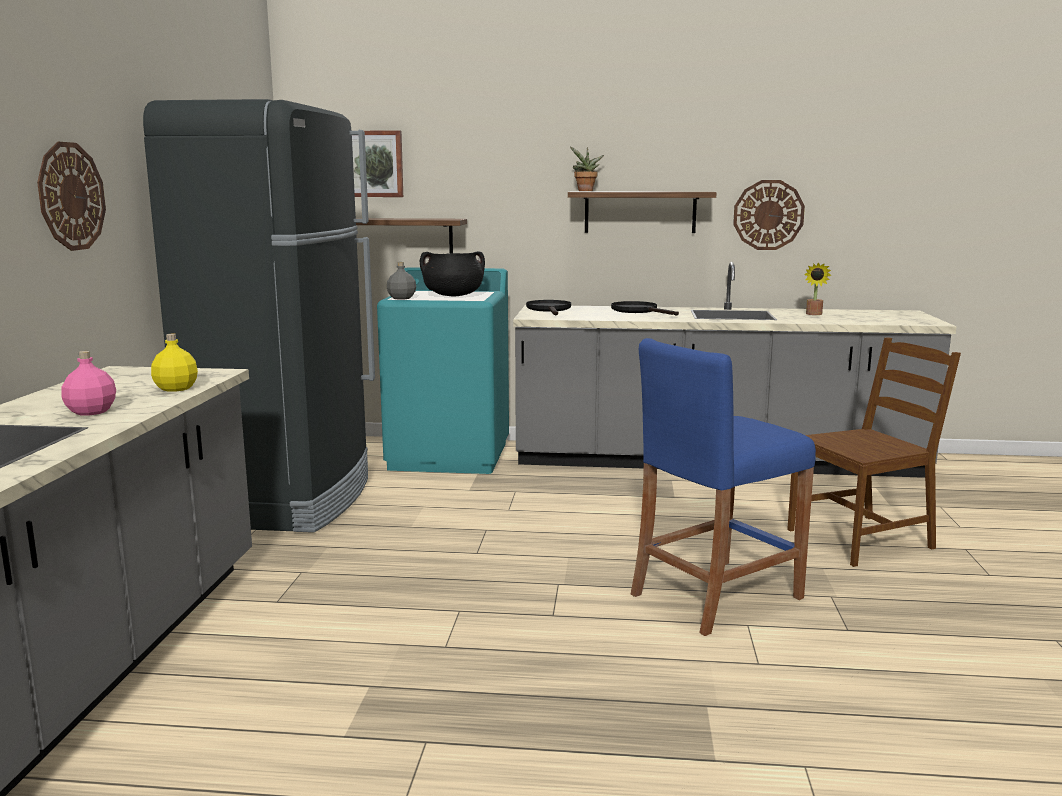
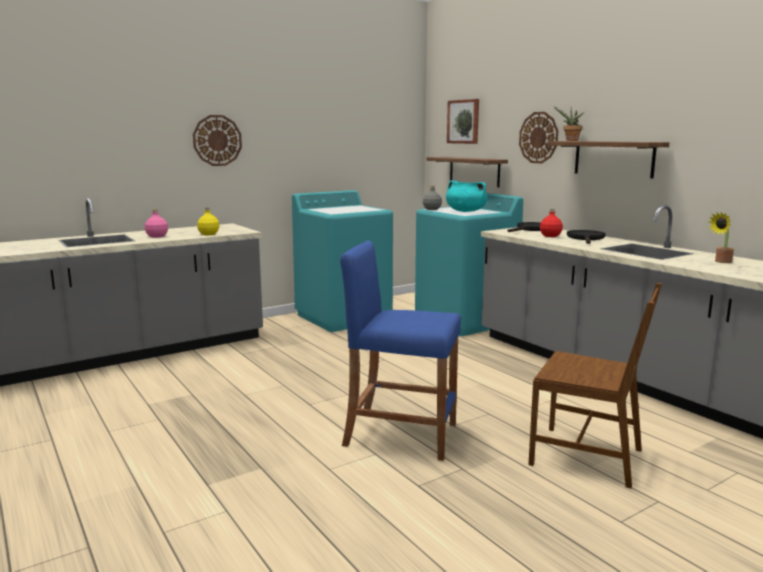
camera: 50 degrees right, 0 degrees up
black fridge [143,99,375,533] -> turquoise washing machine [292,190,393,332]
black cooking pot [420,251,485,296] -> turquoise cooking pot [446,180,487,212]
wall clock [733,180,805,250] -> wall clock moved to [519,112,558,164]
none -> red bottle [540,209,563,237]

